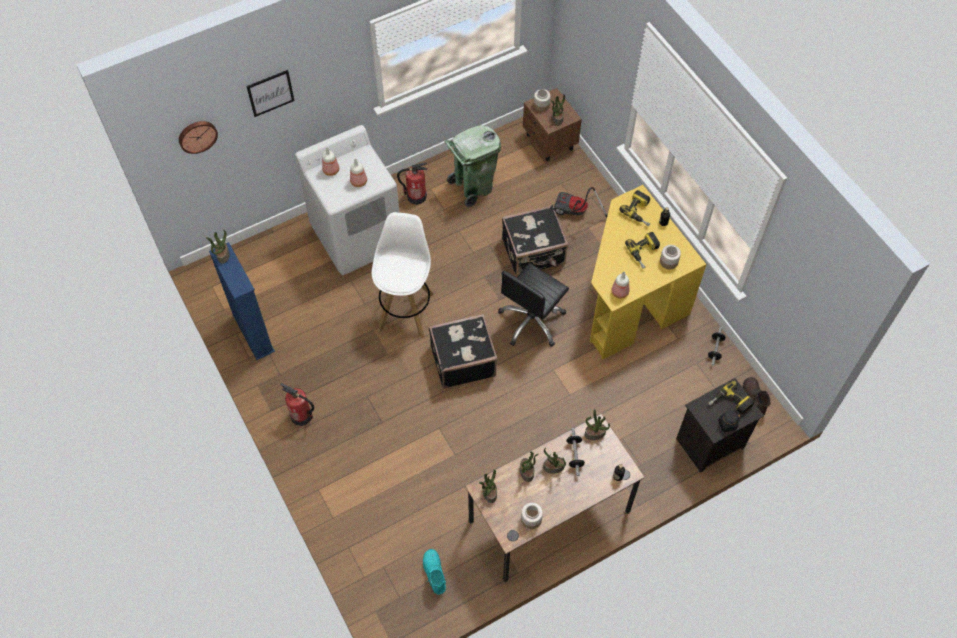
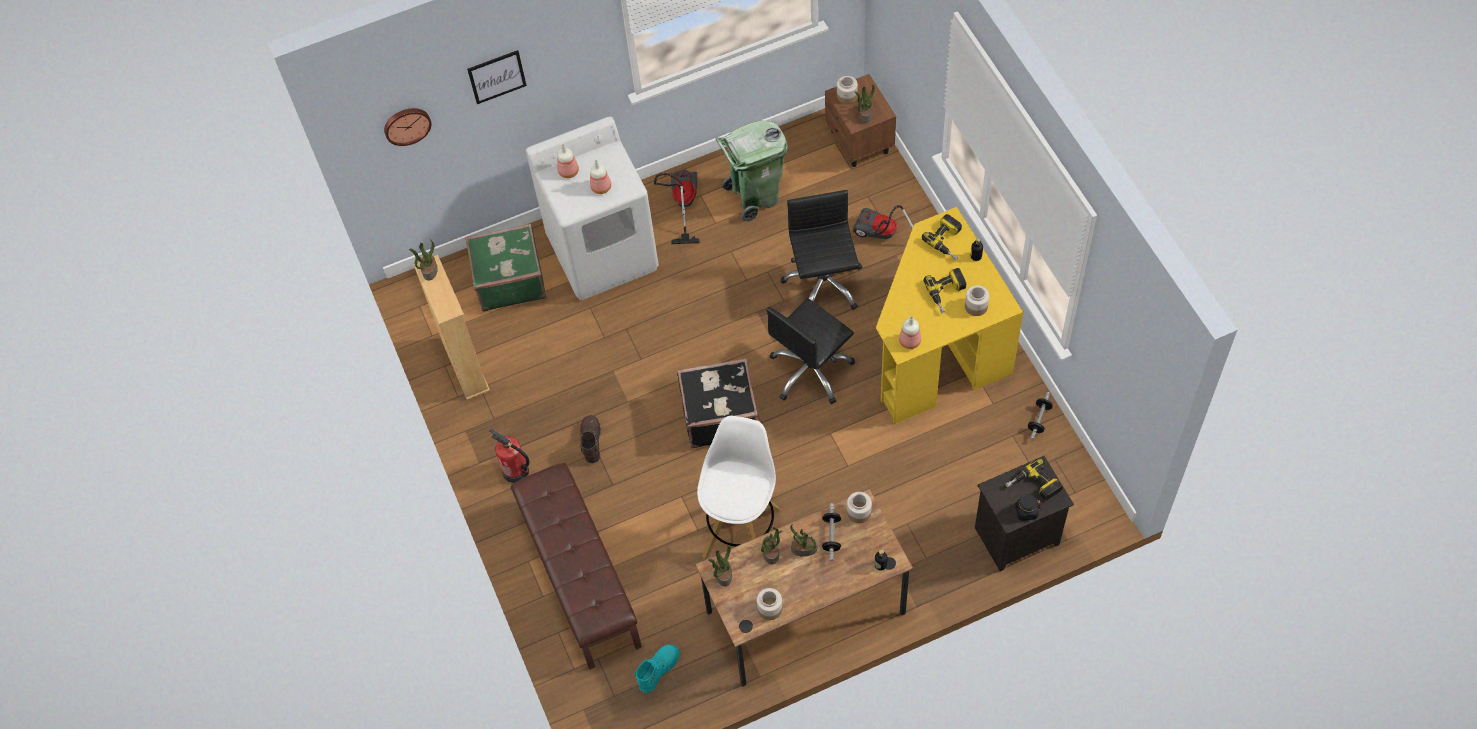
camera: 10 degrees right, 0 degrees up
blue bookcase [209,242,275,360] -> beige bookcase [413,255,490,400]
white stool [372,212,434,339] -> white stool moved to [697,416,780,560]
fire extinguisher [397,162,427,205] -> vacuum cleaner [654,170,700,244]
turquoise boot [423,549,446,595] -> turquoise boot turned 45 degrees clockwise [634,644,680,693]
black suitcase [502,205,568,276] -> black office chair [781,190,863,310]
potted plant [585,409,610,440] -> jar [847,492,872,523]
brown boot [743,377,771,415] -> brown boot moved to [579,415,601,463]
none -> green suitcase [465,223,546,311]
none -> brown bench [511,463,642,670]

